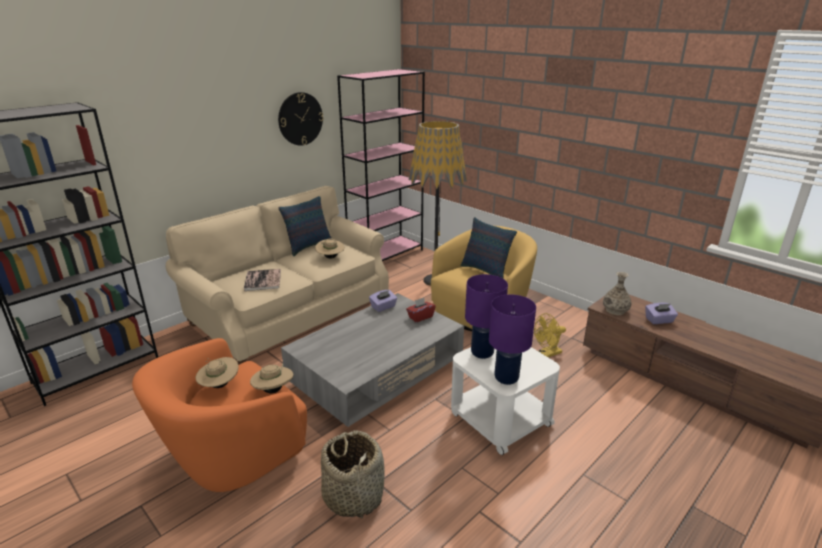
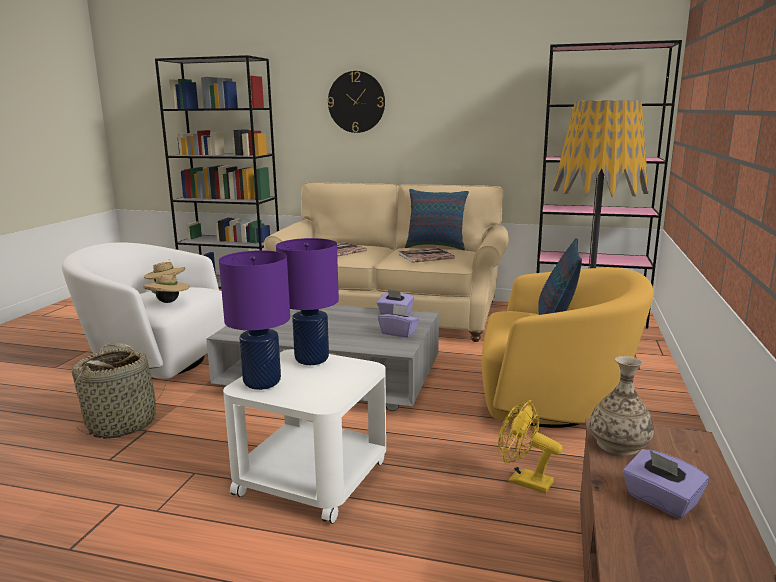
camera: 60 degrees right, 10 degrees down
orange armchair [132,338,307,492] -> white armchair [62,242,225,379]
wall clock [278,92,324,146] -> wall clock moved to [328,71,385,133]
beige hat [315,238,344,258] -> book [398,248,455,263]
red tissue box [406,298,436,322] -> purple tissue box [378,305,419,338]

